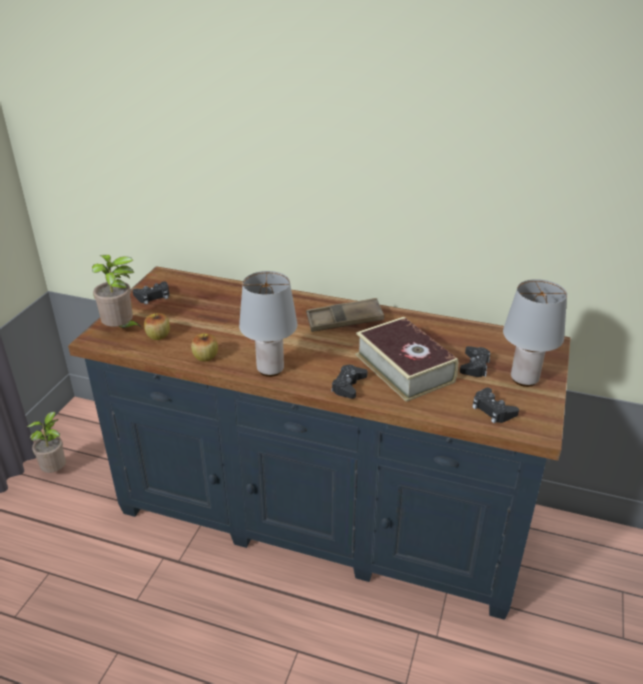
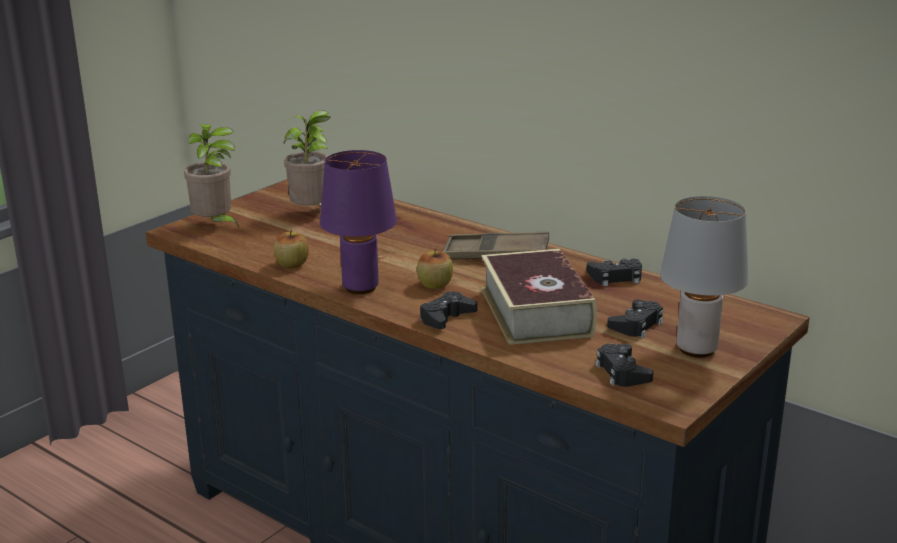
camera: 20 degrees right, 10 degrees down
potted plant [27,412,66,473] -> potted plant moved to [283,110,330,206]
black game controller [132,281,169,304] -> black game controller moved to [586,258,642,286]
apple [144,312,170,340] -> apple moved to [417,248,453,289]
grey table lamp [239,271,297,377] -> purple table lamp [320,150,397,294]

